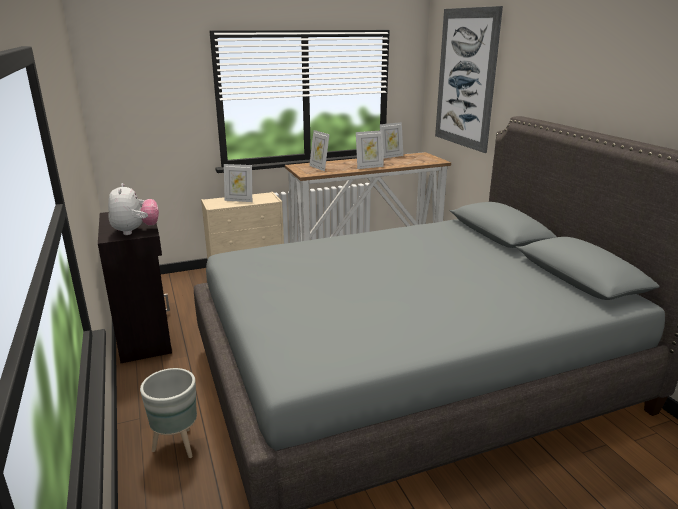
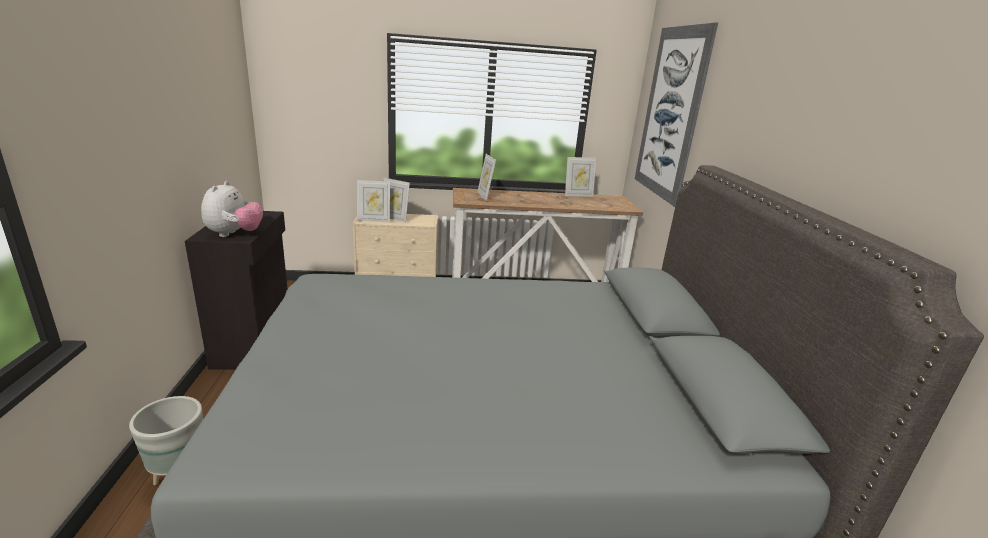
camera: 15 degrees right, 0 degrees up
picture frame [356,130,384,169] -> picture frame moved to [357,180,390,222]

